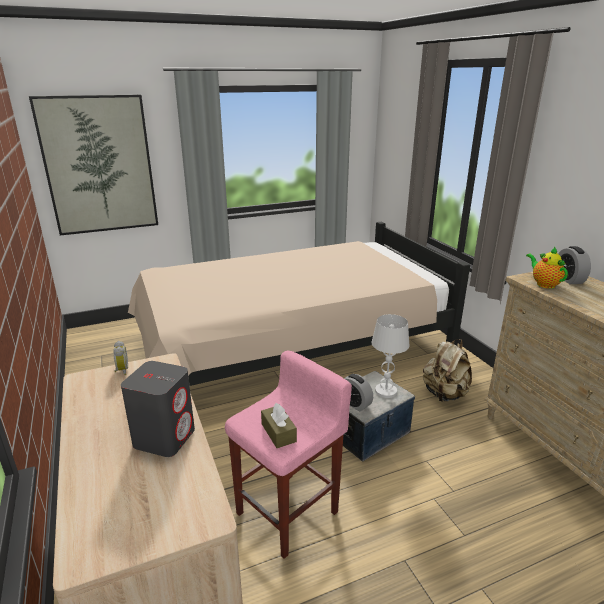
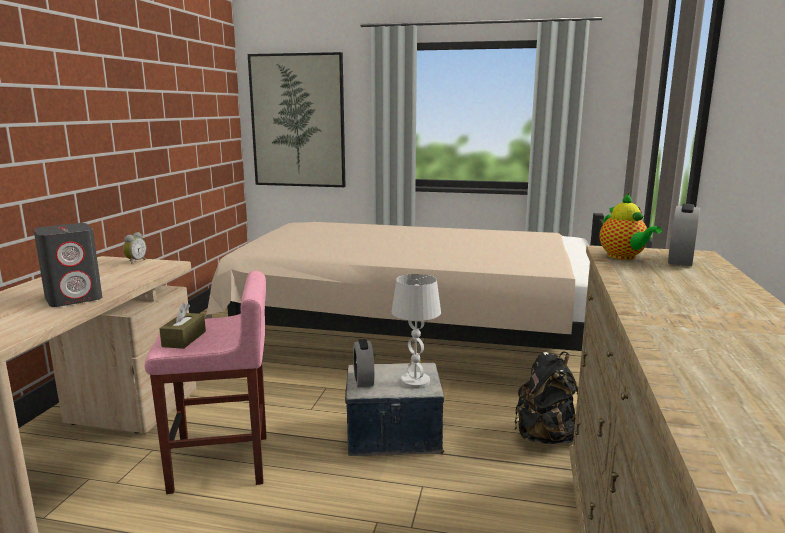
camera: 35 degrees right, 10 degrees down
beige backpack [423,339,472,402] -> black backpack [514,351,578,444]
teapot [526,247,568,289] -> teapot turned 150 degrees clockwise [599,193,662,260]

